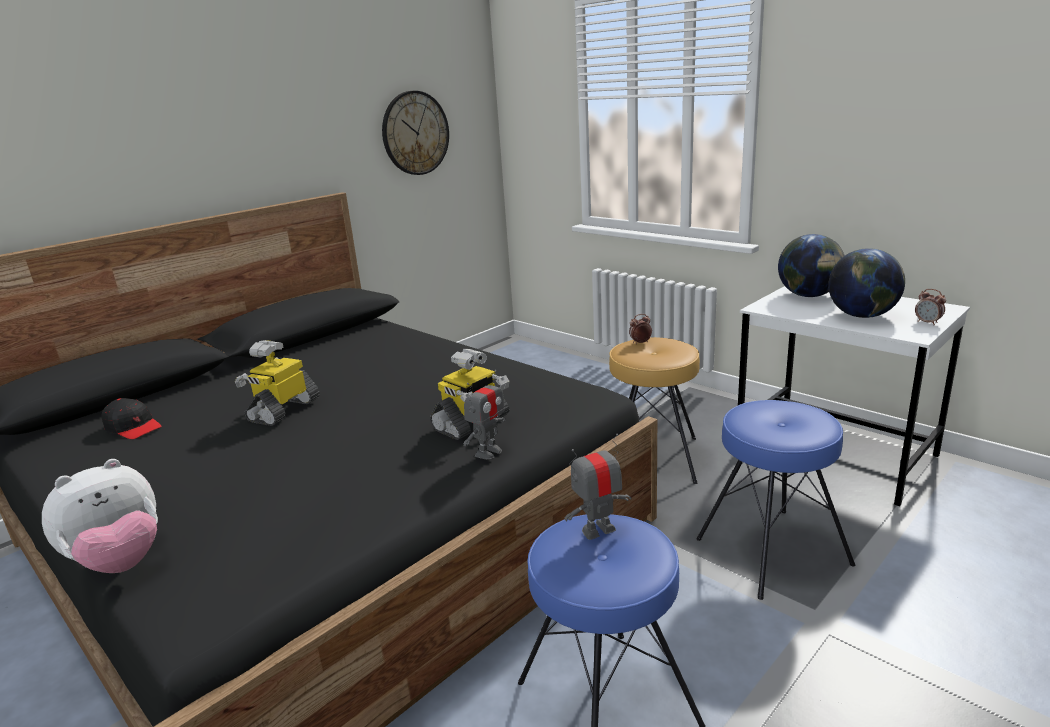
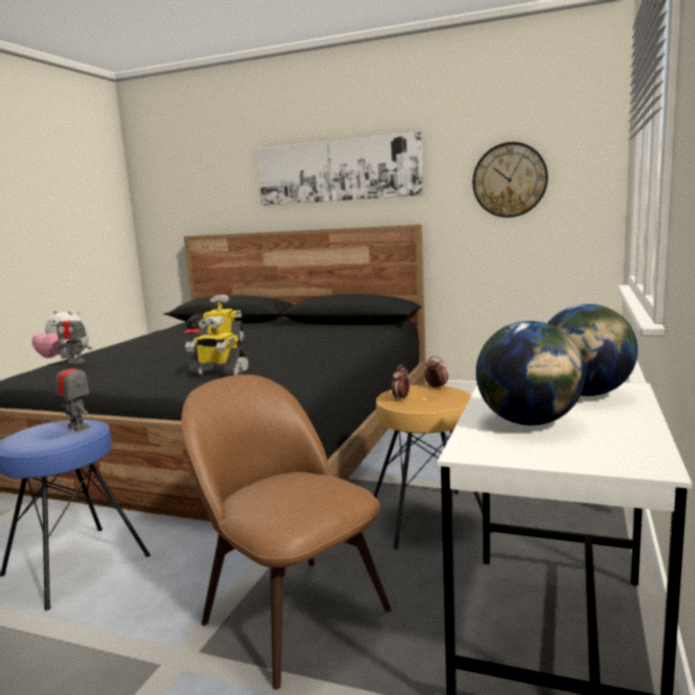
camera: 65 degrees right, 10 degrees down
toy robot [464,370,506,459] -> toy robot moved to [56,311,92,364]
blue stool [697,400,855,600] -> brown chair [181,375,392,690]
alarm clock [915,289,946,325] -> alarm clock moved to [392,365,410,401]
none -> picture [257,132,423,206]

